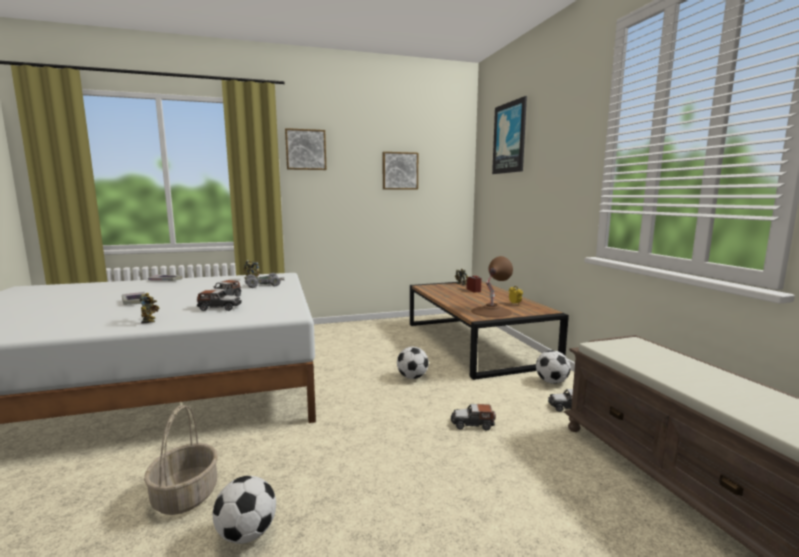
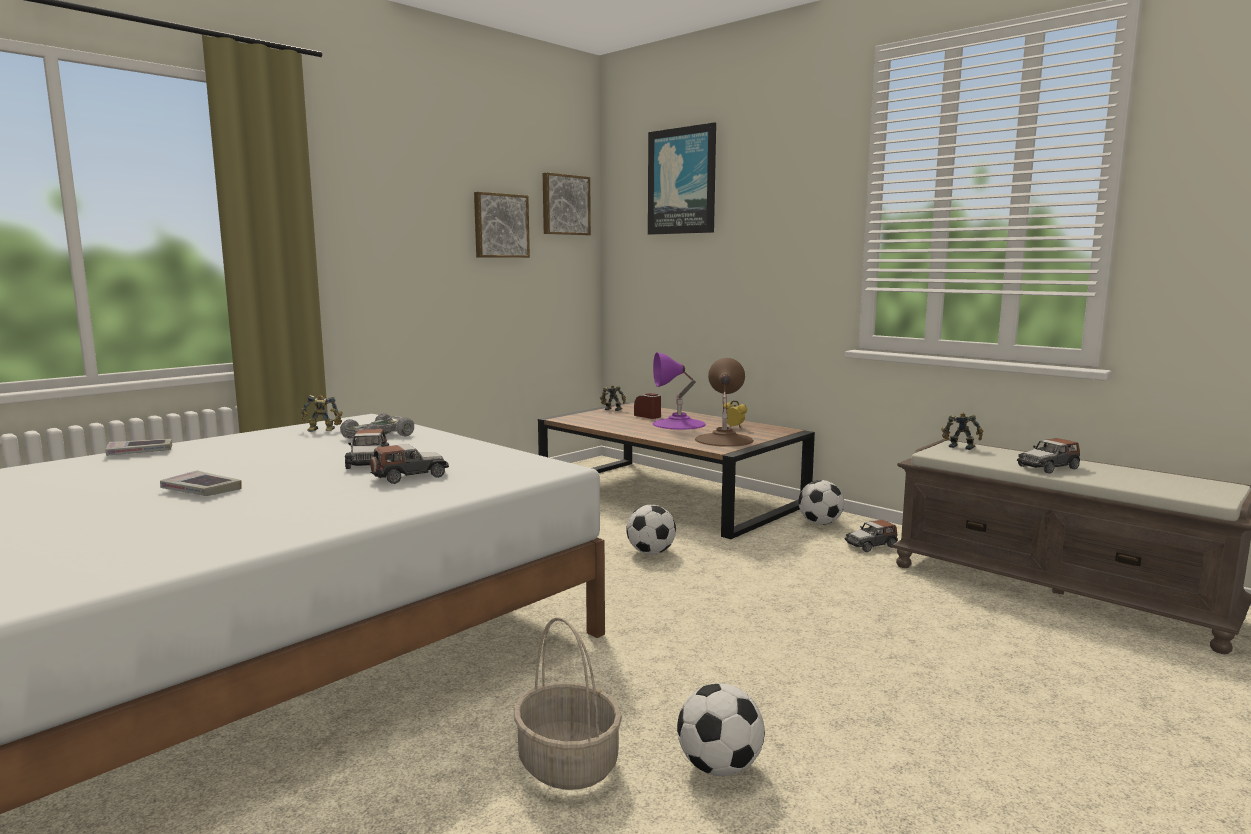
camera: 30 degrees left, 0 degrees up
toy robot [139,293,160,324] -> toy robot moved to [941,413,984,450]
picture [285,128,327,170] -> picture moved to [543,173,591,235]
toy car [451,404,496,431] -> toy car moved to [1017,438,1080,474]
none -> purple table lamp [653,352,706,430]

